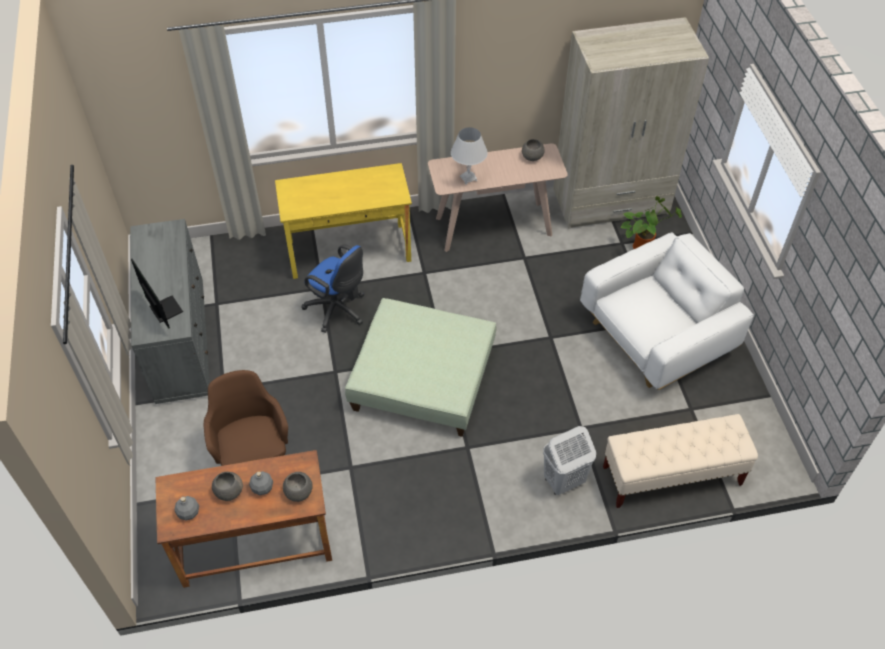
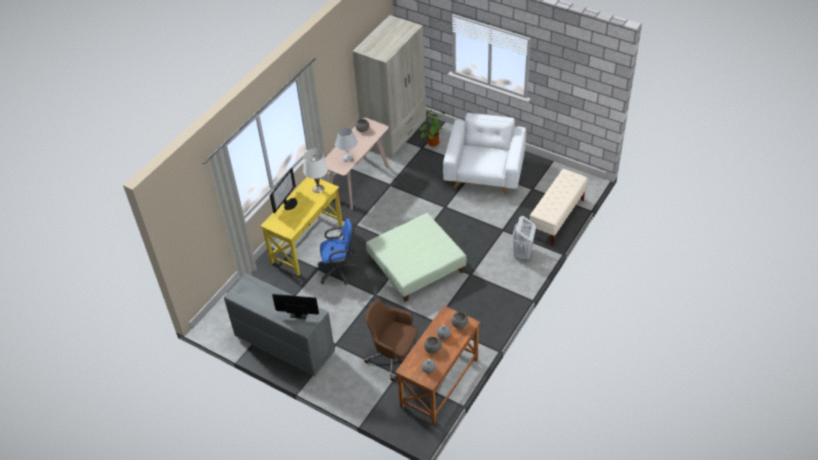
camera: 45 degrees left, 5 degrees down
none -> monitor [270,168,297,213]
none -> white table lamp [303,149,328,193]

